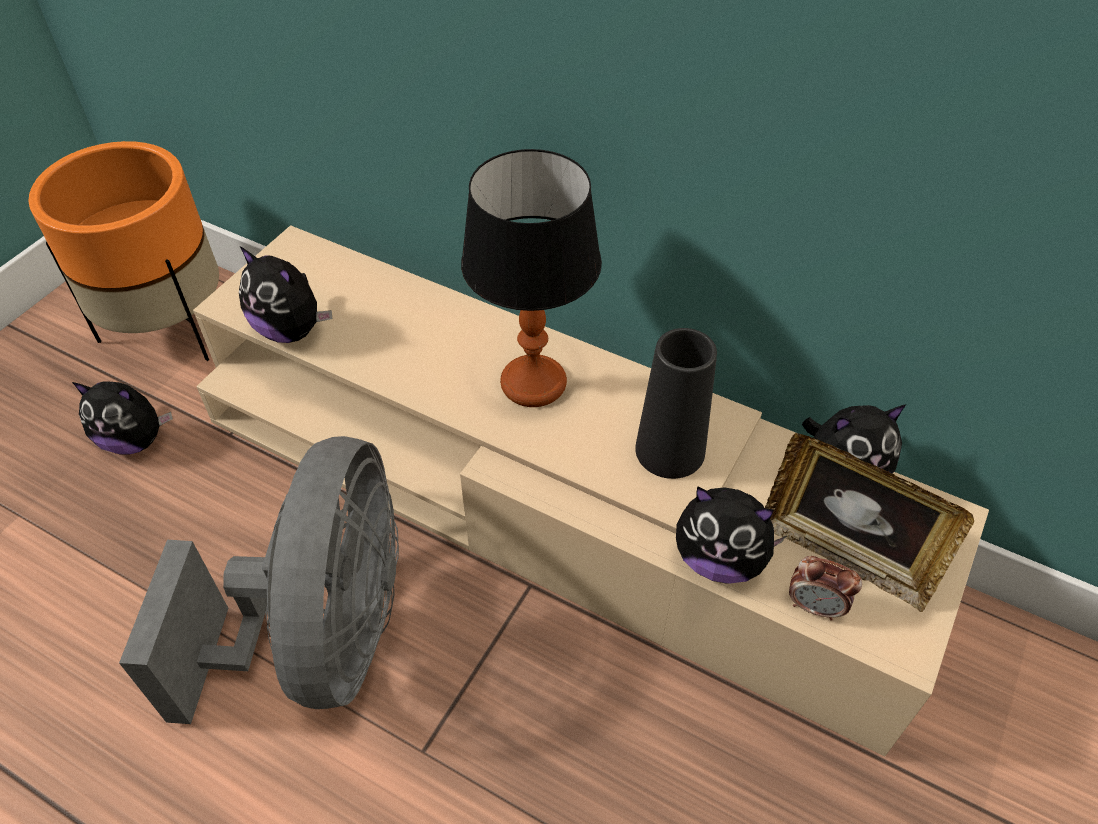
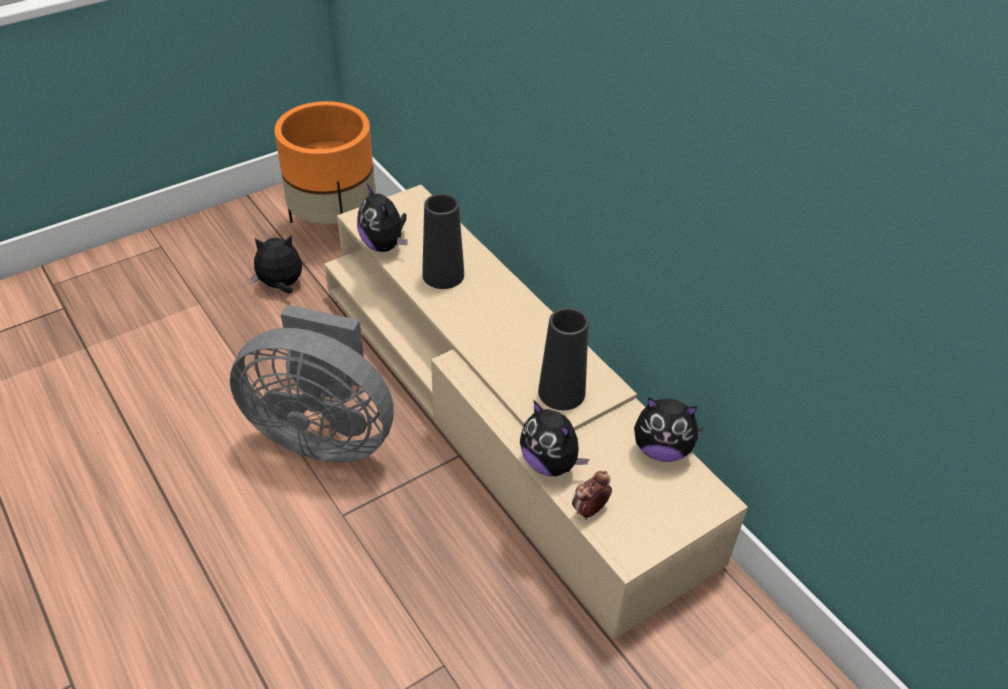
camera: 25 degrees right, 5 degrees down
plush toy [72,382,173,454] -> plush toy turned 135 degrees clockwise [250,236,302,294]
grey fan [119,436,399,724] -> grey fan turned 75 degrees clockwise [230,304,394,463]
table lamp [461,149,602,407] -> none
picture frame [765,433,974,612] -> none
alarm clock [789,556,862,621] -> alarm clock turned 90 degrees clockwise [572,471,612,520]
none -> black vase [422,194,464,289]

